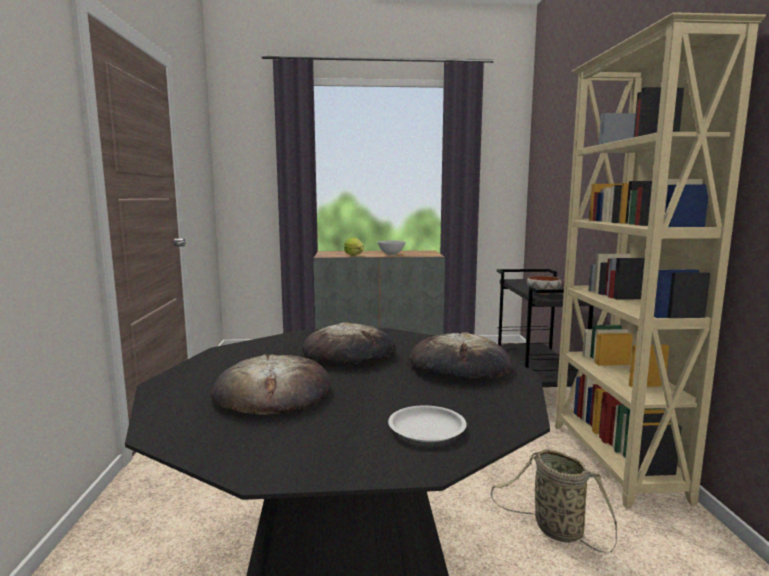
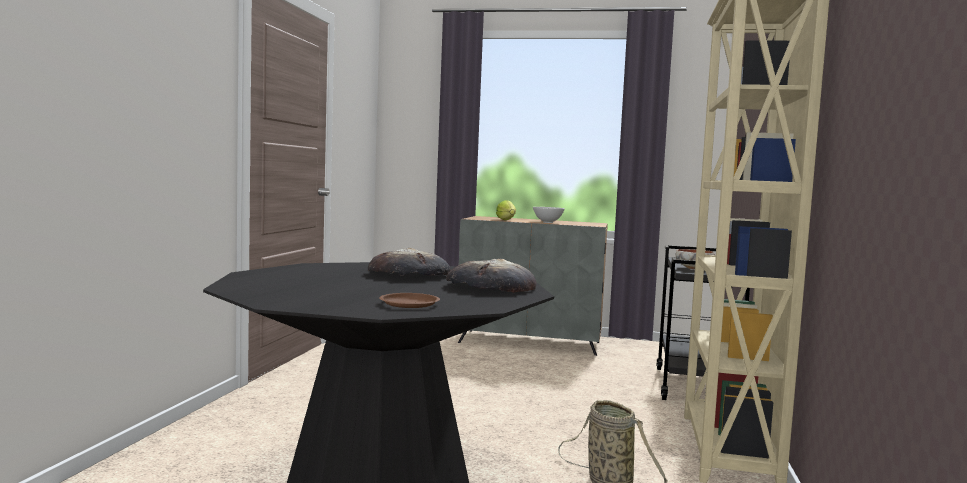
camera: 15 degrees right, 5 degrees down
bread [211,354,331,415] -> none
white plate [388,405,467,442] -> brown plate [379,293,440,308]

